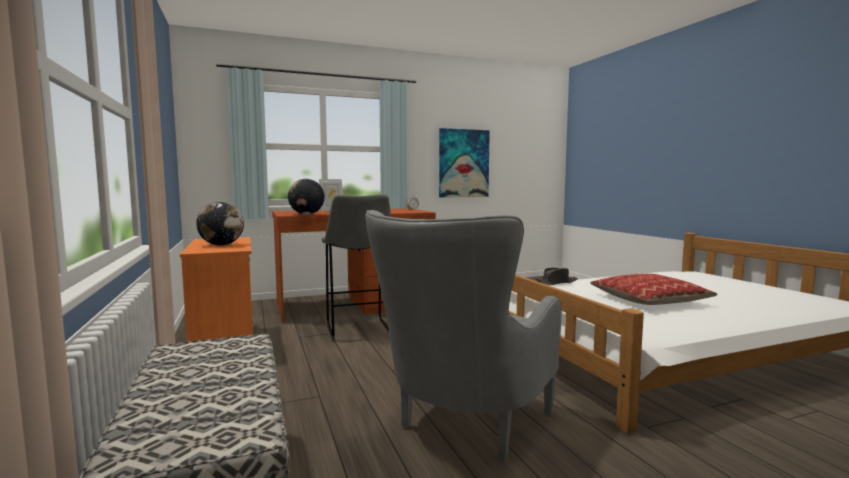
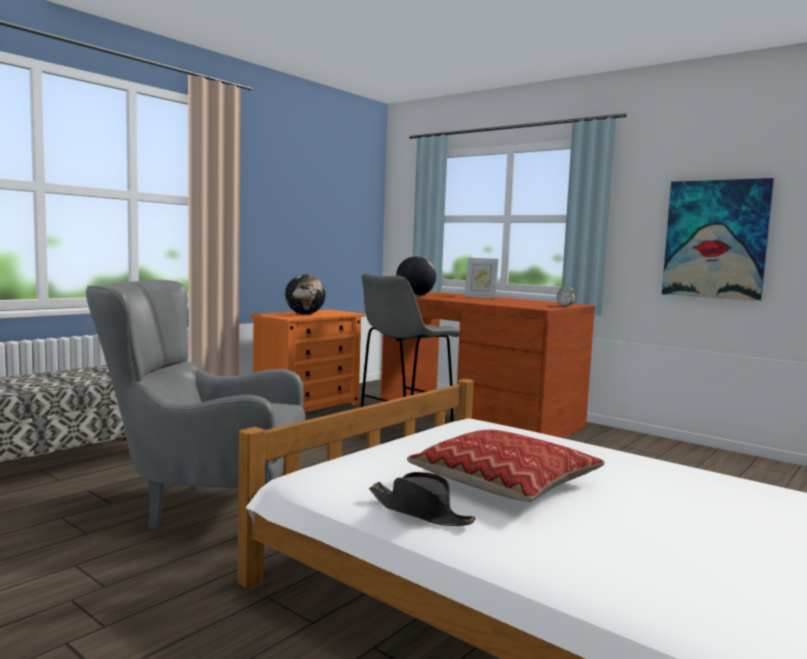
camera: 60 degrees right, 0 degrees up
black hat [535,268,578,285] -> black hat moved to [369,472,476,526]

